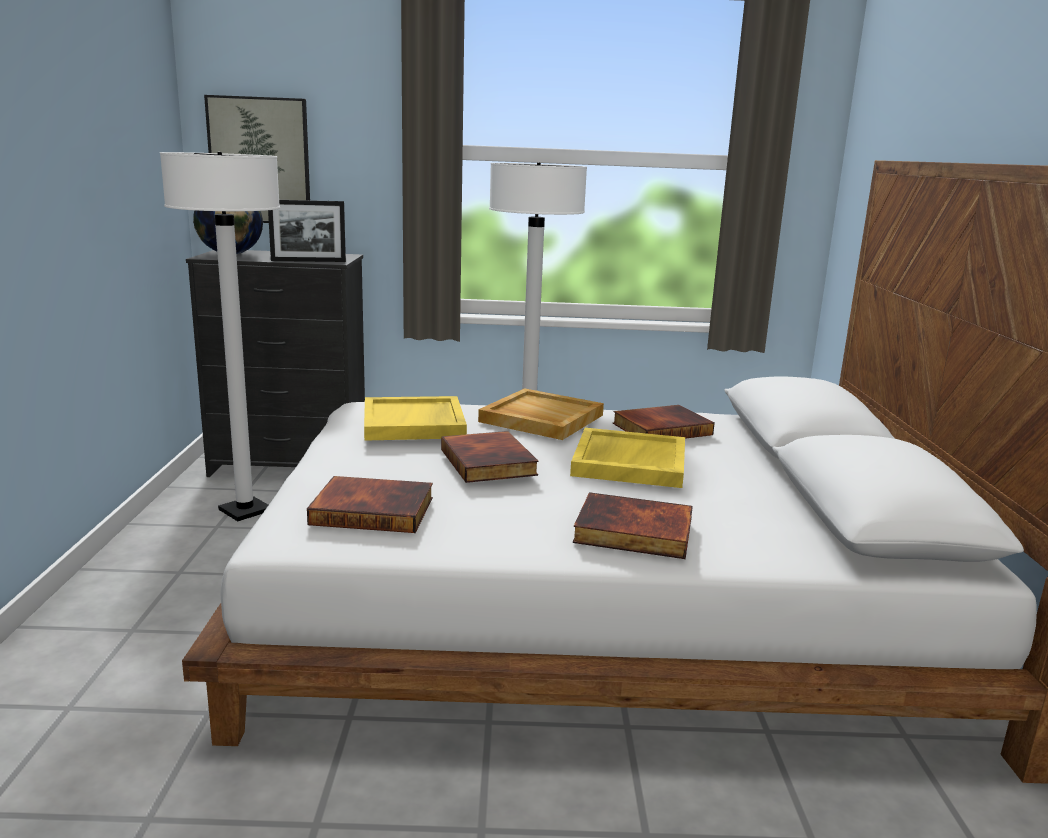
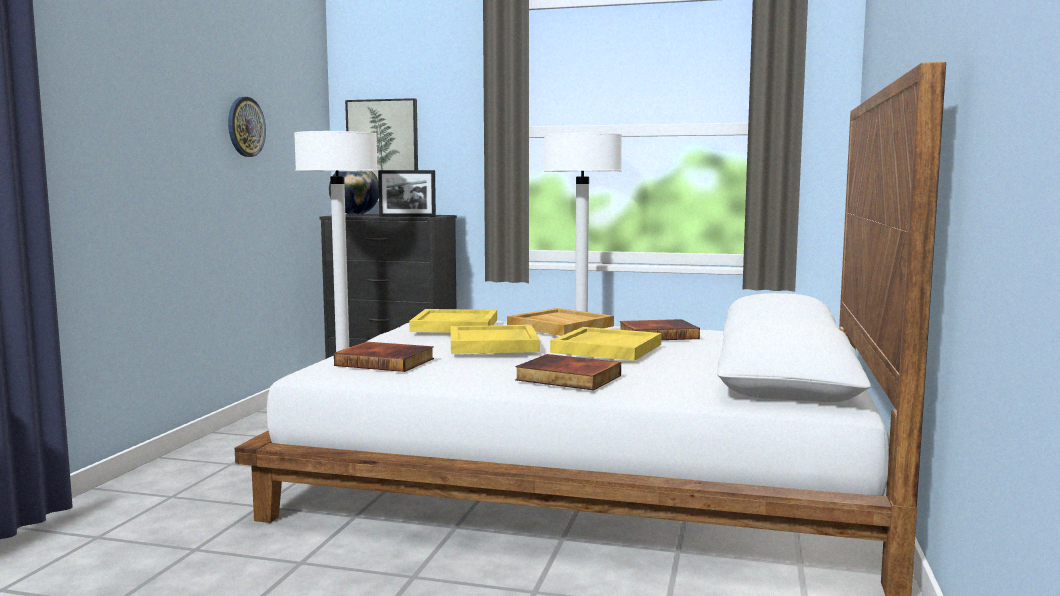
camera: 15 degrees right, 10 degrees down
book [441,431,539,483] -> yellow tray [451,325,540,354]
none -> wall clock [228,97,266,157]

